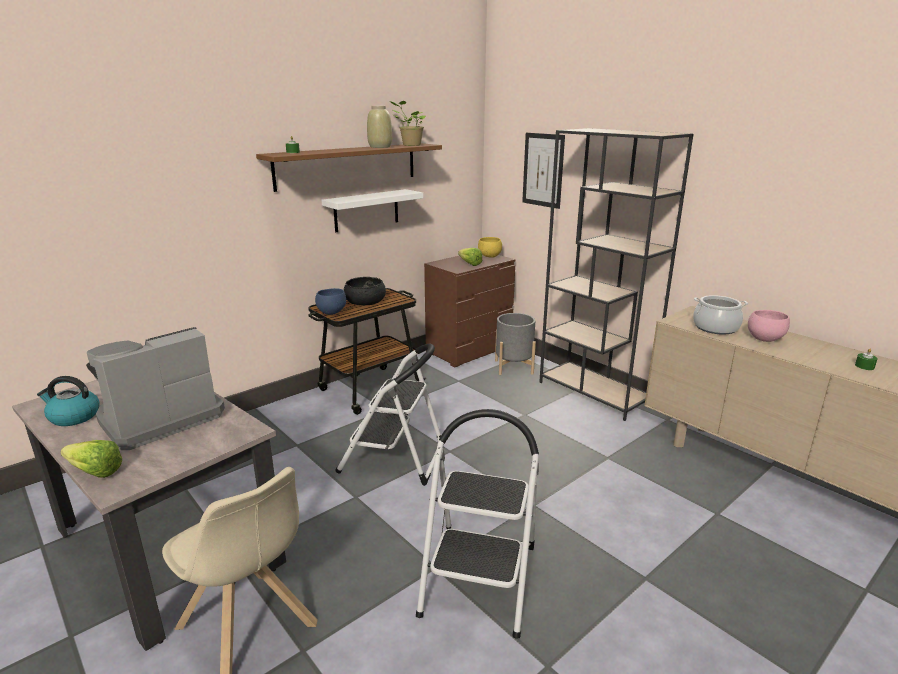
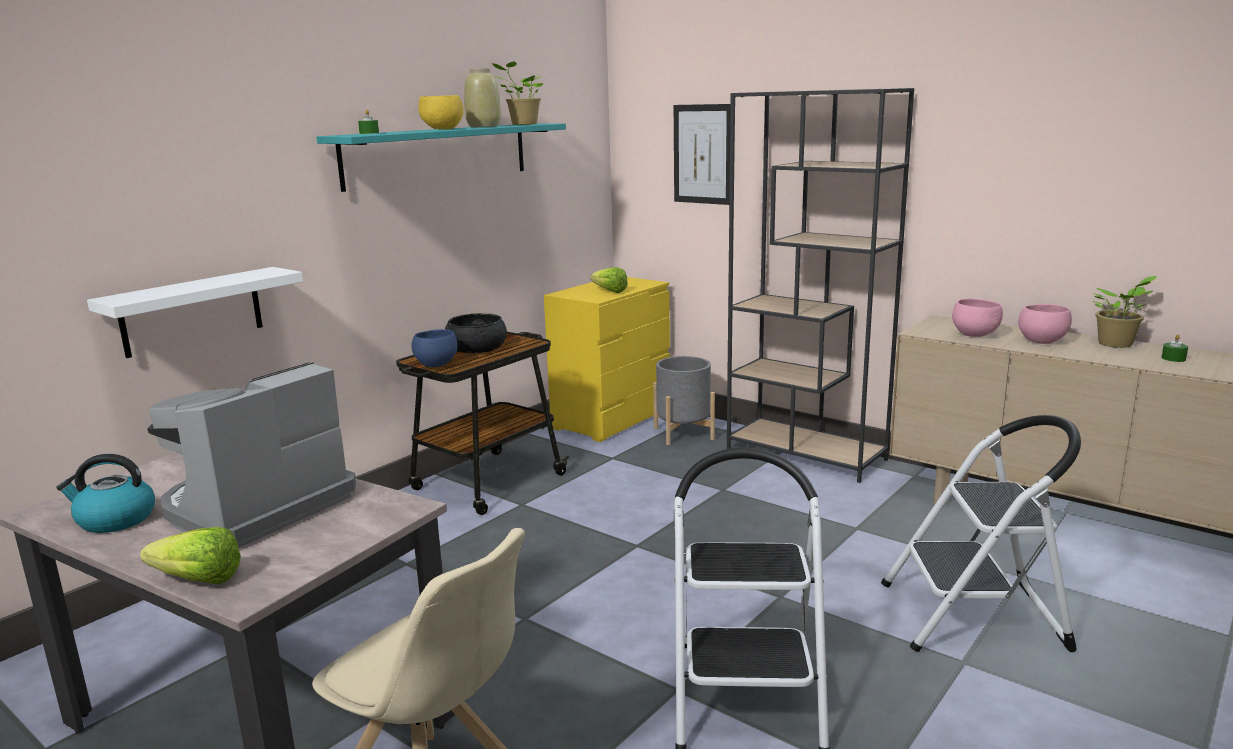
camera: 10 degrees left, 5 degrees down
brown shelf [256,143,442,192] -> turquoise shelf [317,123,566,192]
white shelf [321,189,423,232] -> white shelf moved to [87,267,303,358]
step ladder [335,344,444,486] -> step ladder moved to [881,415,1081,652]
brown dresser [424,255,516,367] -> yellow dresser [544,277,670,442]
yellow bowl [478,237,502,258] -> yellow bowl moved to [418,95,463,129]
cooking pot [693,295,748,334] -> pink bowl [952,298,1003,337]
none -> potted plant [1092,276,1157,348]

